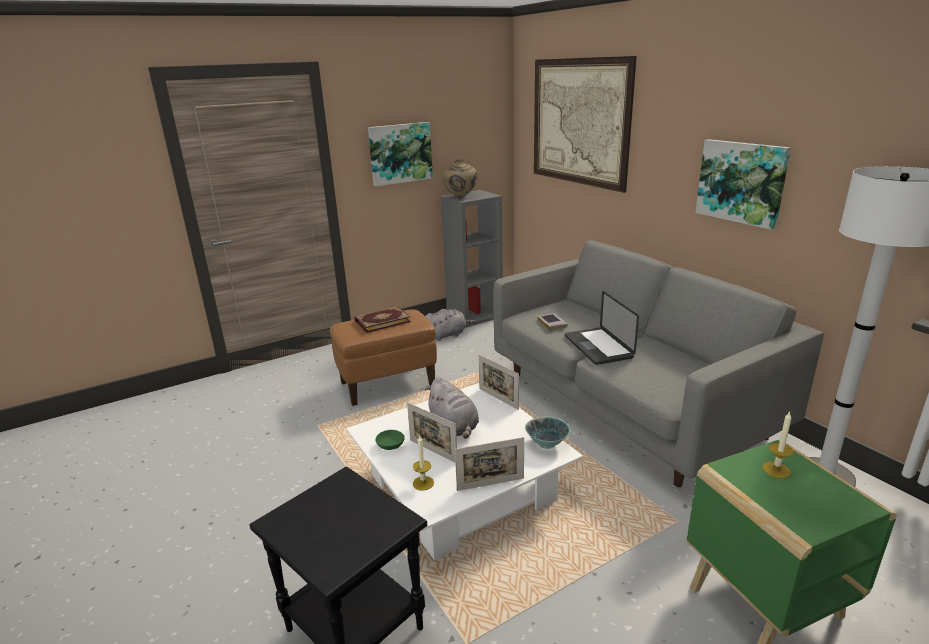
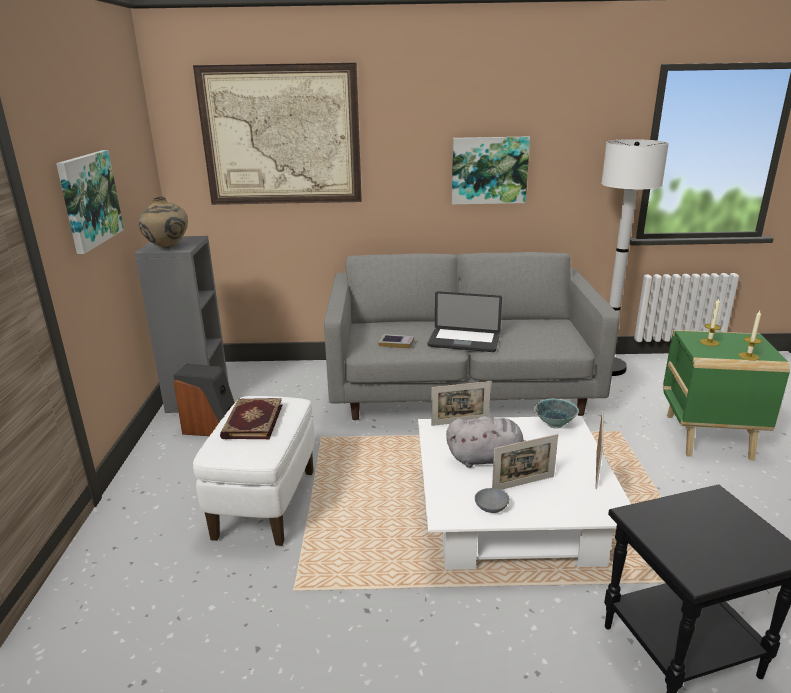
camera: 60 degrees left, 0 degrees up
brown ottoman [330,309,437,406] -> white ottoman [193,396,315,546]
green bowl [375,430,405,450] -> grey bowl [475,488,510,513]
candle [413,435,434,491] -> candle moved to [738,311,762,361]
grey plush toy [425,309,476,341] -> speaker [173,364,235,436]

